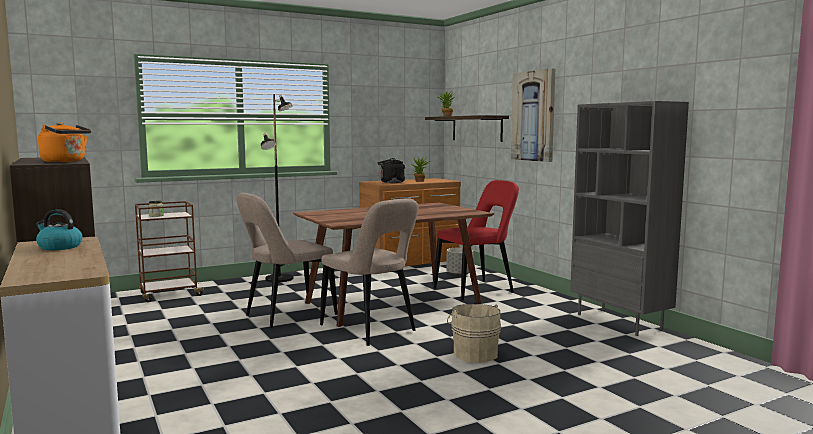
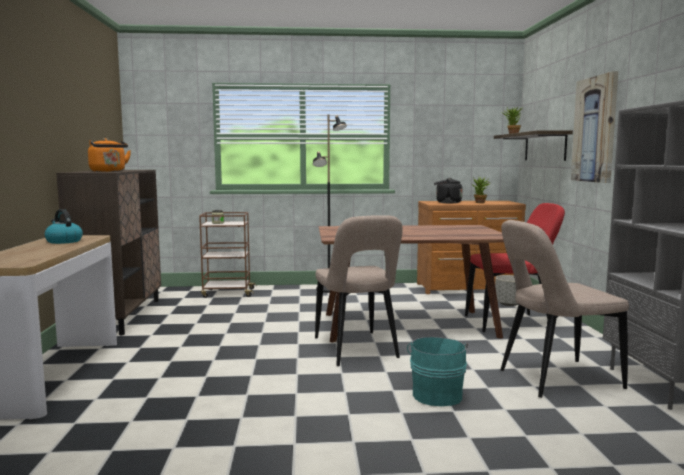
camera: 25 degrees right, 0 degrees up
beige chair [236,193,338,328] -> beige chair moved to [501,220,629,398]
beige bucket [447,304,501,363] -> turquoise bucket [407,337,468,406]

